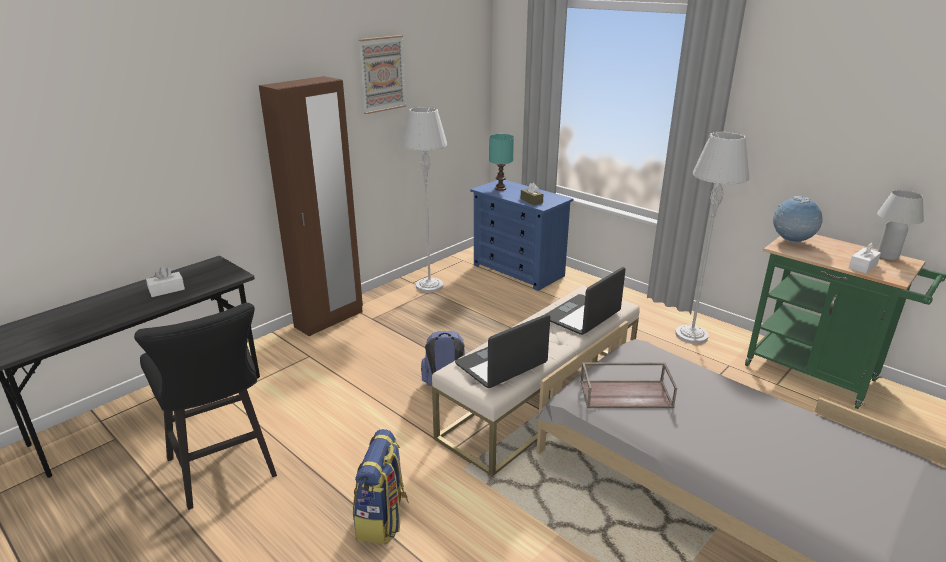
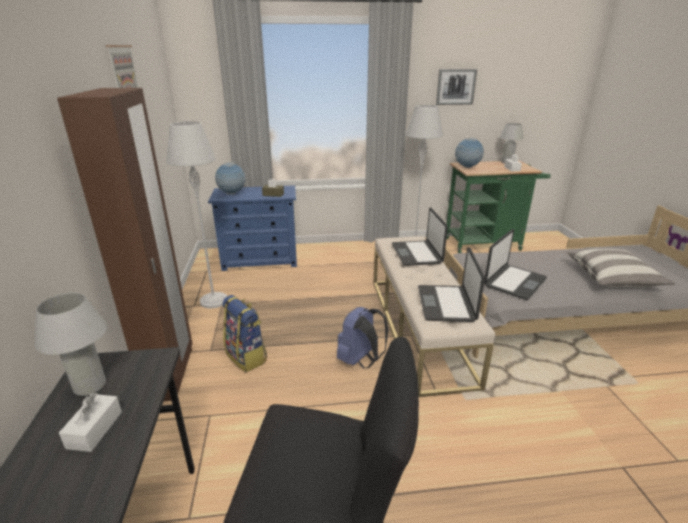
camera: 50 degrees left, 0 degrees up
backpack [353,429,409,544] -> backpack moved to [222,295,267,372]
turquoise table lamp [489,134,514,191] -> globe [215,162,246,195]
brown tray [580,363,677,408] -> laptop [484,229,547,300]
none -> white table lamp [35,292,107,396]
none -> picture [436,69,477,105]
none -> pillow [566,249,675,287]

